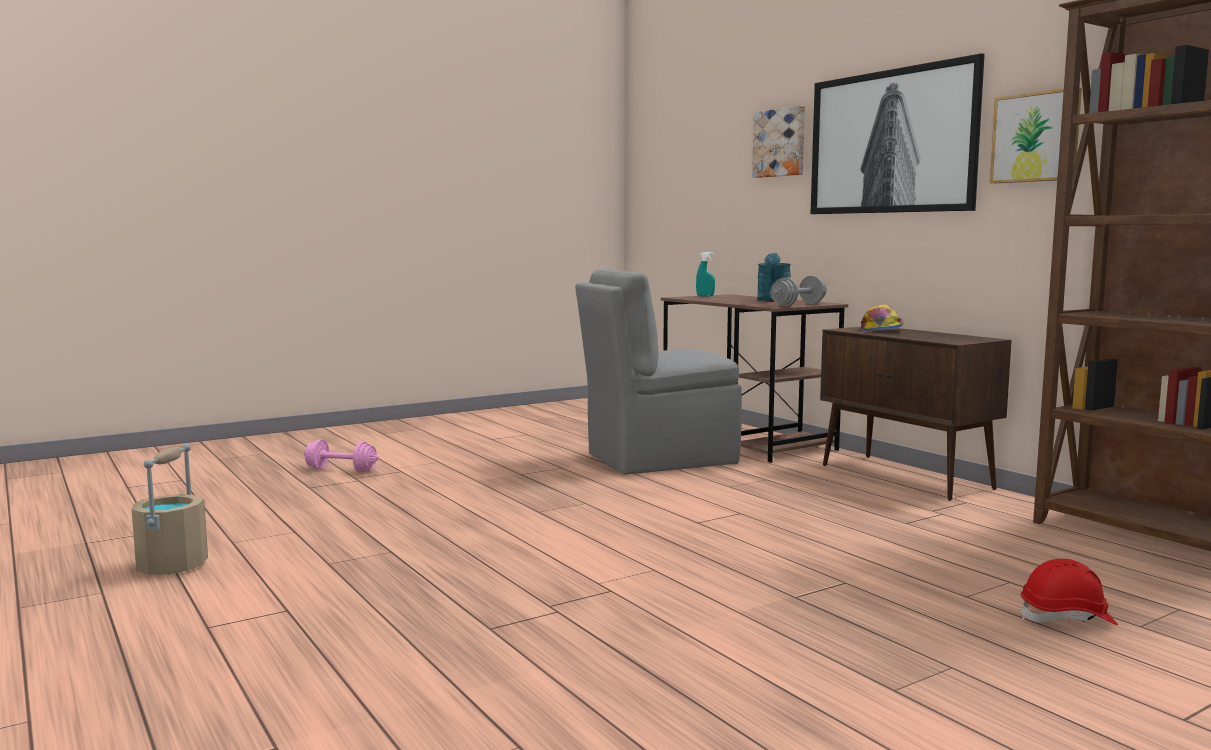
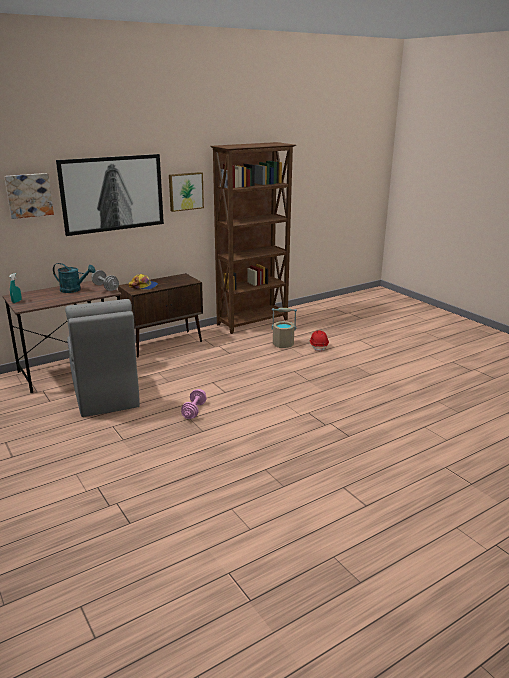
camera: 90 degrees left, 15 degrees up
beige bucket [132,444,208,575] -> beige bucket moved to [272,308,297,348]
pink dumbbell [304,440,379,472] -> pink dumbbell moved to [181,389,207,419]

